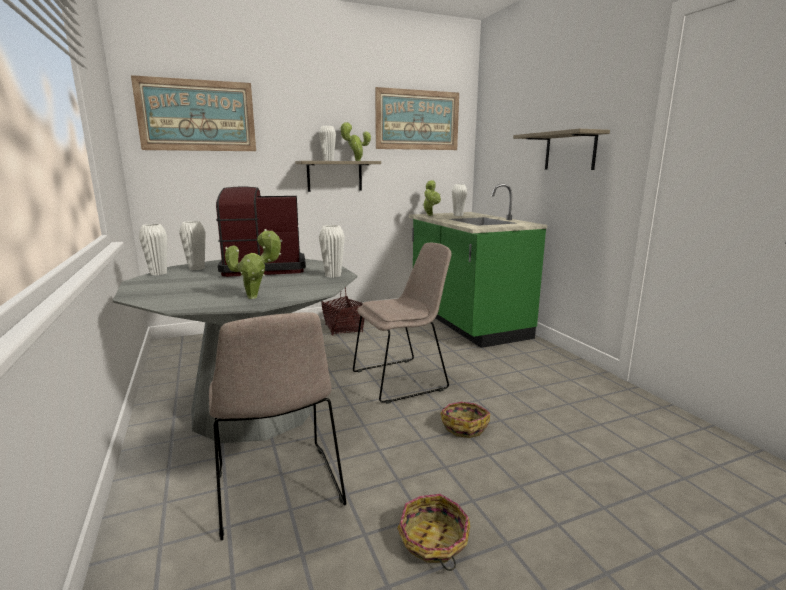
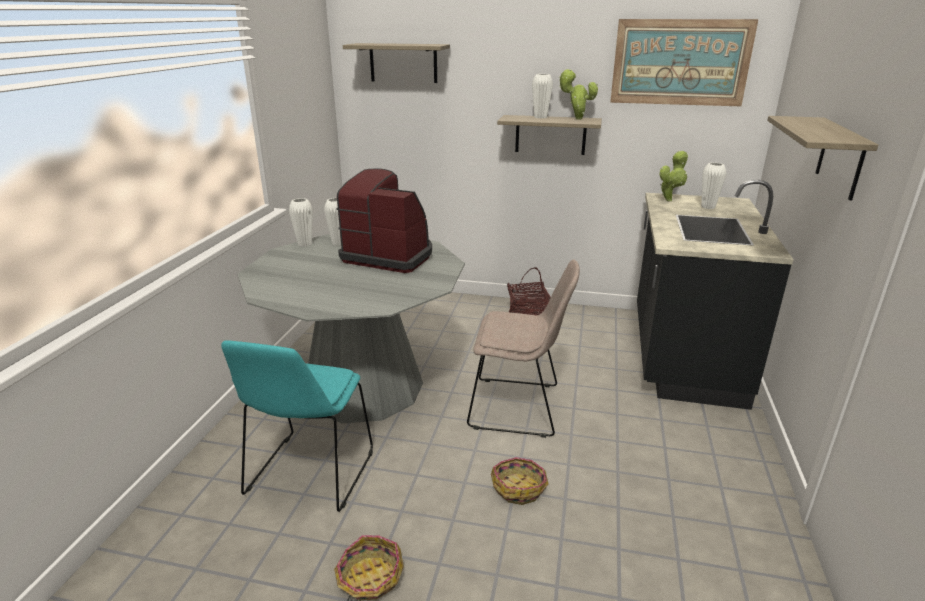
camera: 35 degrees right, 10 degrees up
picture [131,75,256,151] -> shelf [343,43,450,83]
beige chair [209,312,346,541] -> turquoise chair [221,340,373,512]
potted plant [225,229,283,299] -> none
white vase [319,225,345,278] -> none
green counter [409,184,547,348] -> black counter [637,180,794,410]

